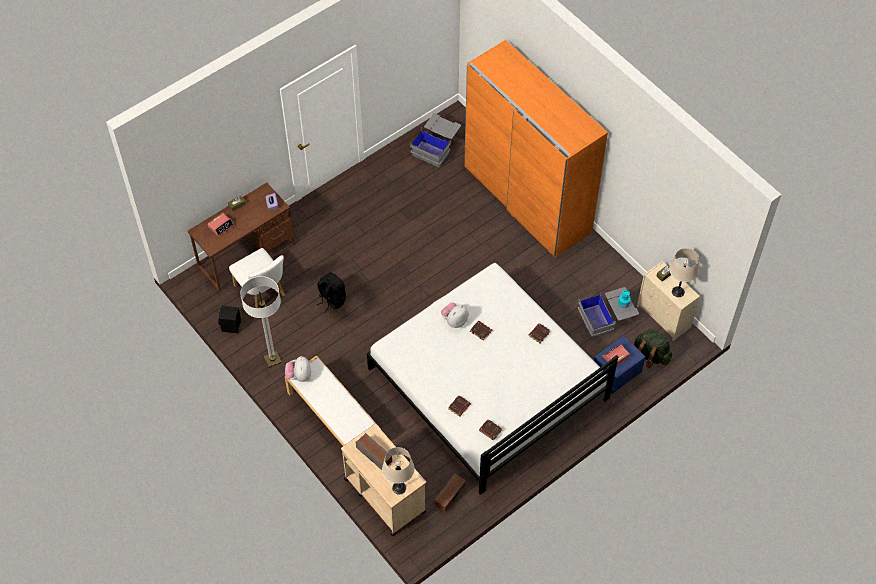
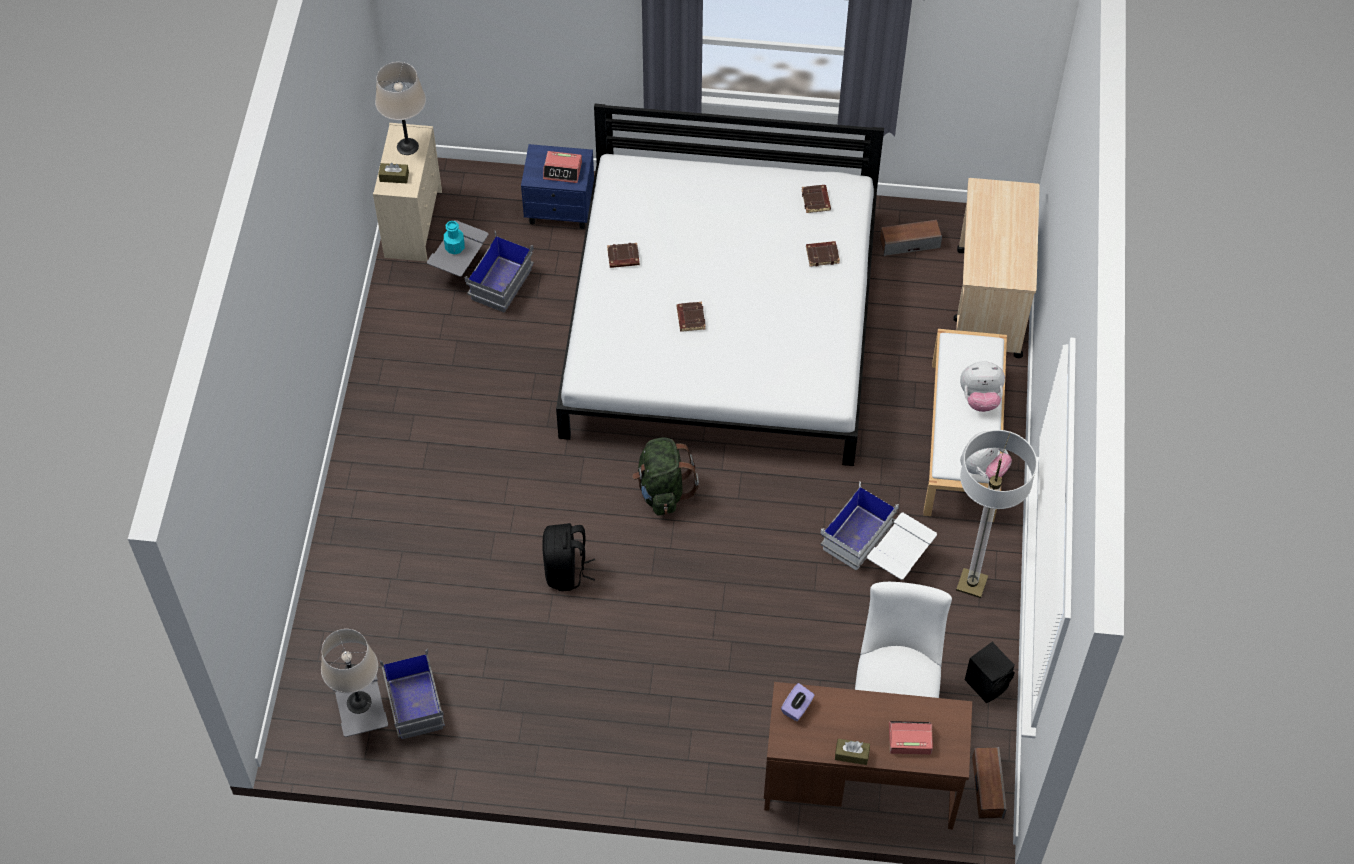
camera: 135 degrees left, 0 degrees up
black backpack [317,272,346,312] -> black backpack moved to [542,523,595,591]
speaker [356,433,392,470] -> speaker moved to [972,747,1007,819]
beige table lamp [382,447,415,494] -> beige table lamp moved to [321,629,378,714]
plush toy [441,302,469,328] -> plush toy moved to [960,361,1005,412]
orange wardrobe [464,40,608,257] -> none
green backpack [634,329,672,369] -> green backpack moved to [632,437,699,516]
none -> white storage box [821,482,937,580]

